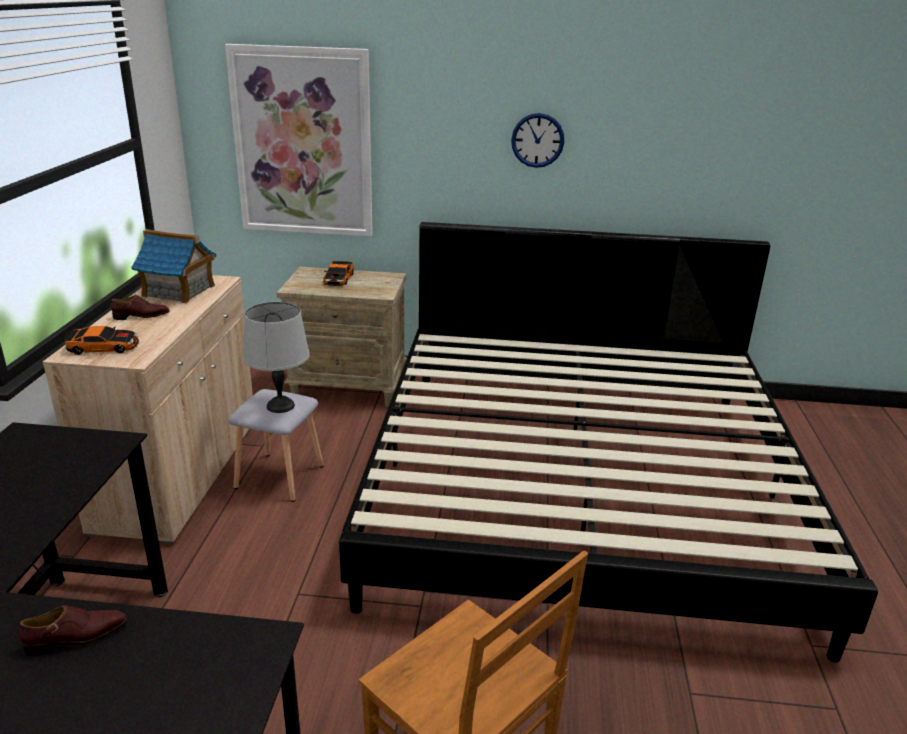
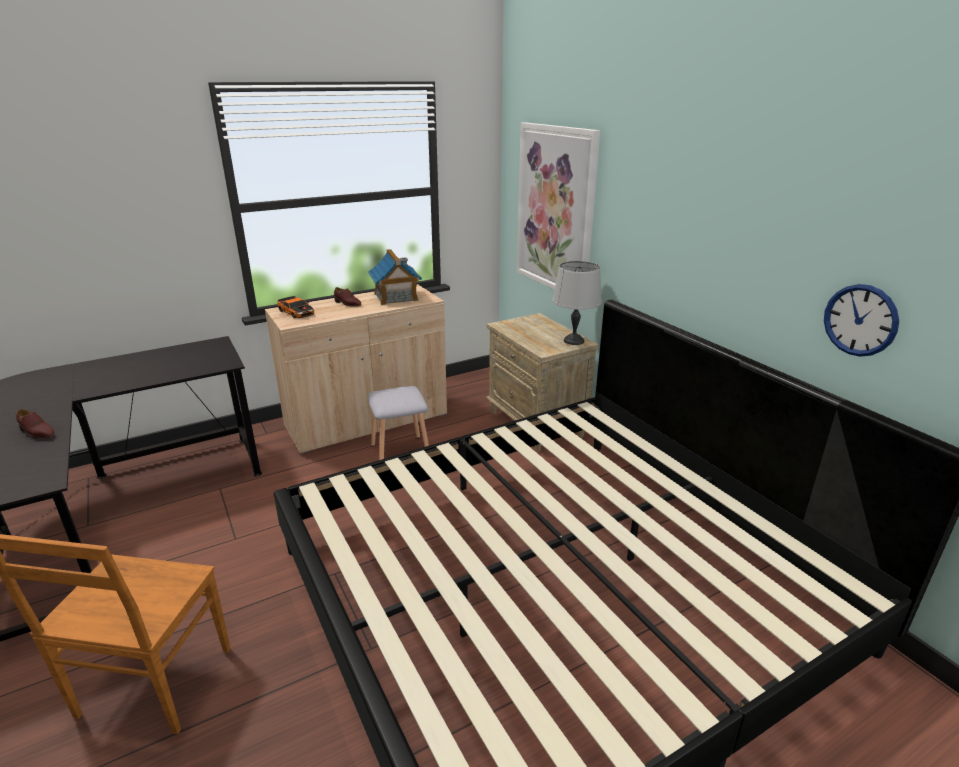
camera: 55 degrees right, 0 degrees up
grey table lamp [243,302,310,413] -> grey table lamp moved to [553,261,602,345]
toy car [323,261,354,286] -> none
wall clock [511,113,564,168] -> wall clock moved to [824,284,899,357]

